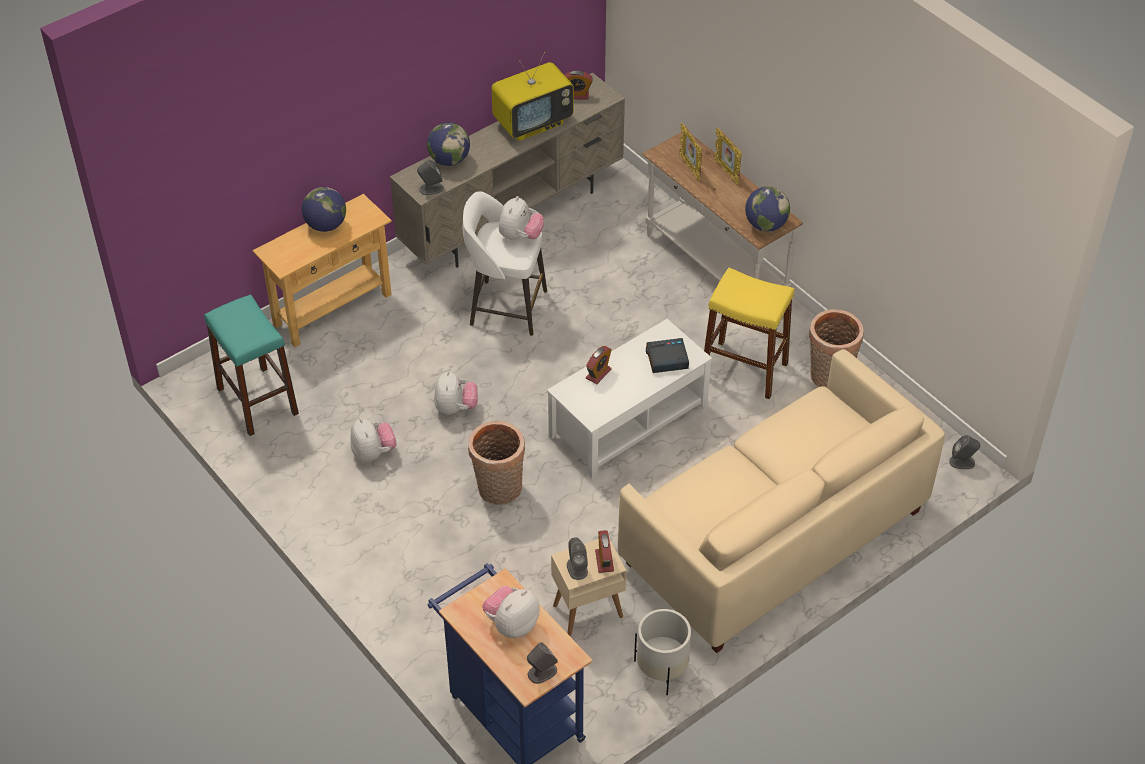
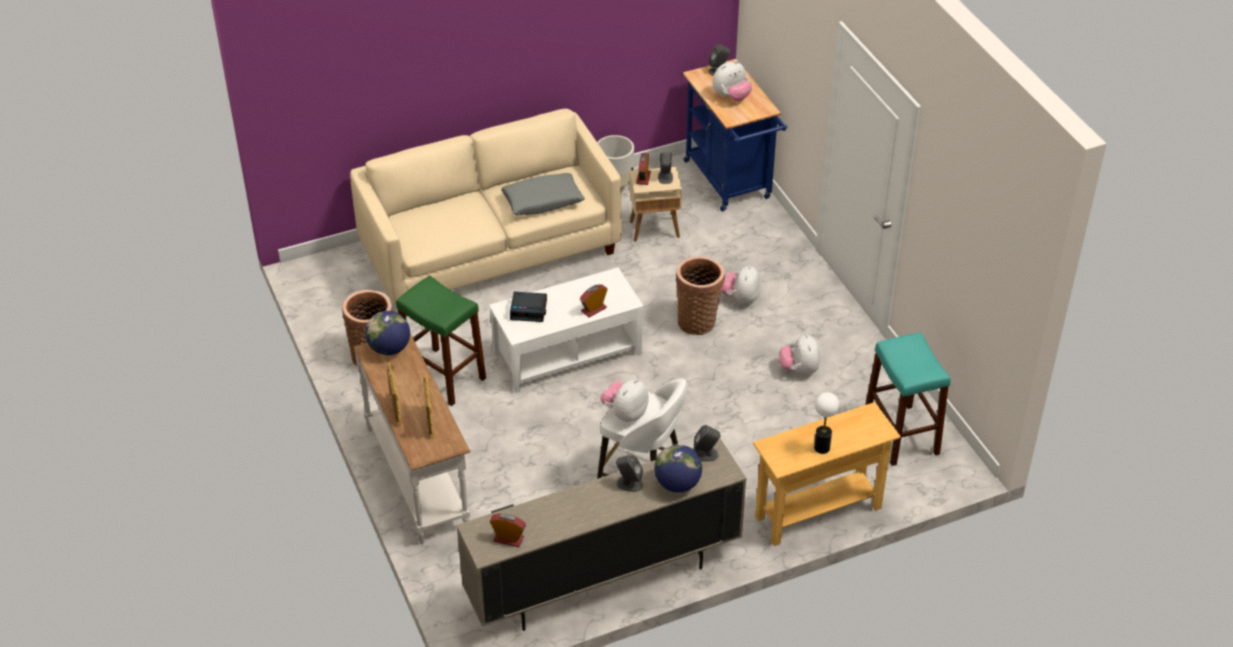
camera: 165 degrees left, 5 degrees down
globe [302,187,346,232] -> table lamp [814,392,839,454]
plush toy [434,371,478,415] -> plush toy moved to [721,265,760,305]
television [492,52,574,141] -> none
yellow stool [704,268,794,399] -> green stool [396,276,486,406]
grey speaker [949,435,980,469] -> grey speaker moved to [616,455,643,492]
none -> grey pillow [501,173,585,215]

